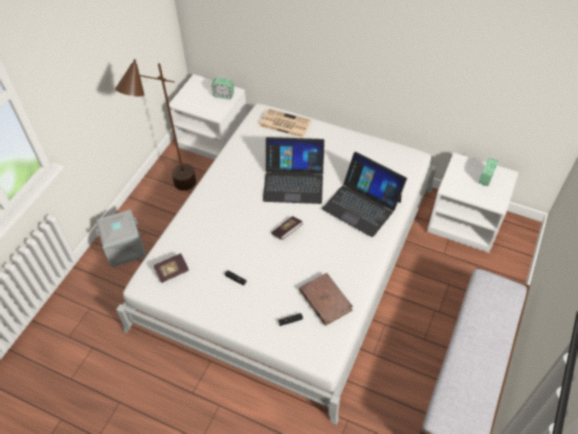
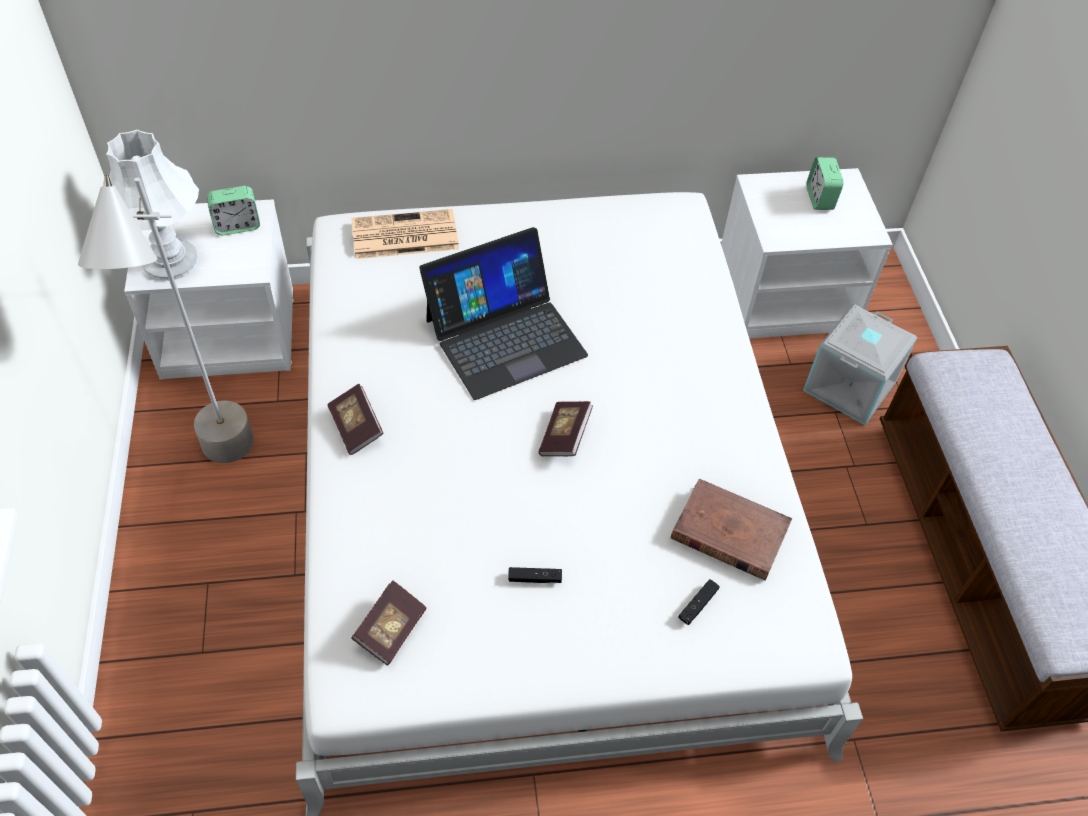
camera: 35 degrees left, 0 degrees up
grey storage box [95,209,146,267] -> grey storage box moved to [803,304,917,425]
brown floor lamp [115,59,196,191] -> grey floor lamp [78,175,254,463]
laptop [322,152,407,237] -> none
none -> white table lamp [106,129,199,281]
none -> book [328,384,384,455]

